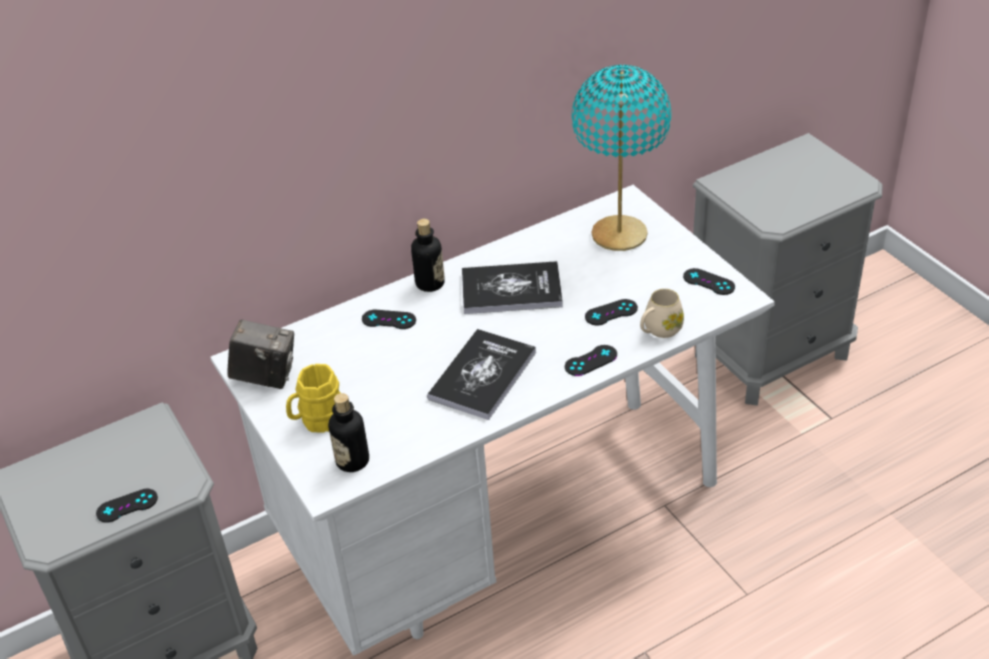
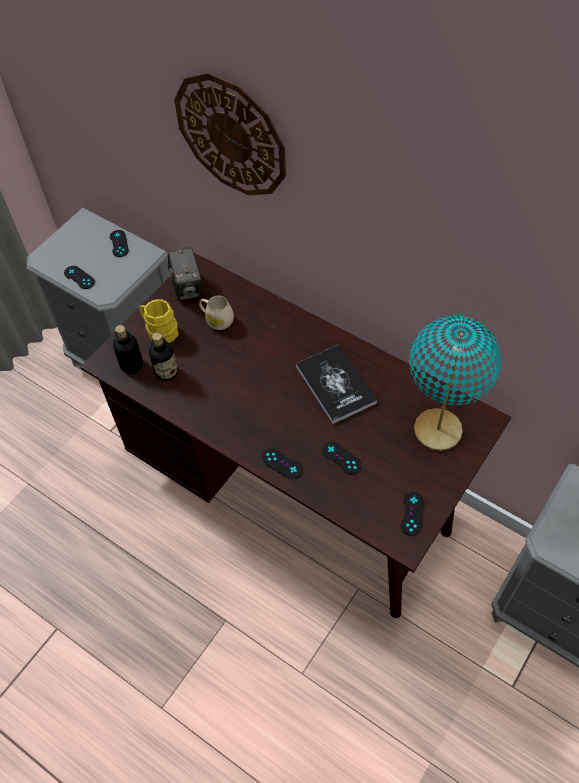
camera: 65 degrees right, 15 degrees up
white desk [210,185,775,656] -> brown desk [80,252,511,618]
black game controller [362,310,416,329] -> black game controller moved to [110,230,129,257]
bottle [411,219,445,292] -> bottle moved to [149,332,178,381]
book [427,329,536,420] -> none
beige mug [640,289,684,338] -> beige mug moved to [199,296,234,330]
none -> wall clock [174,73,286,195]

